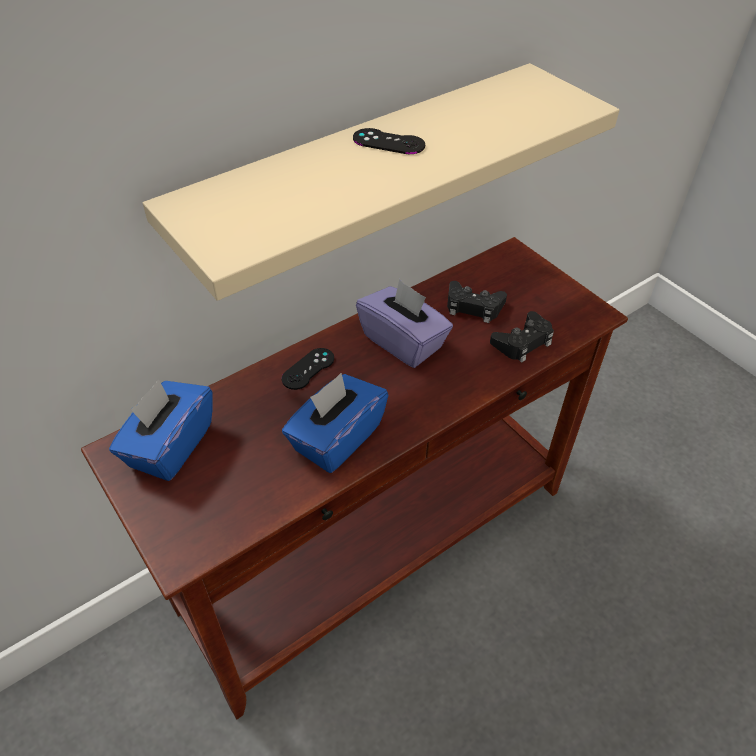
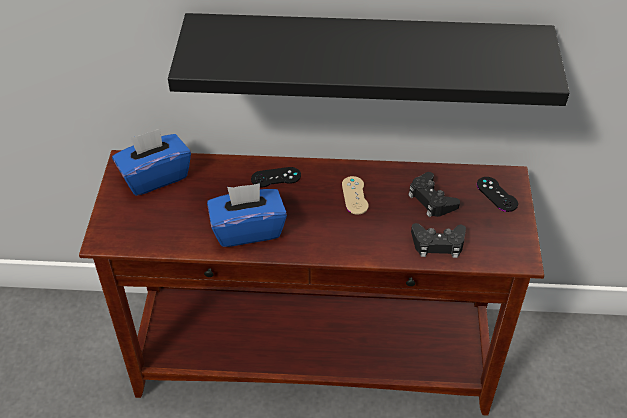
camera: 40 degrees right, 0 degrees up
beige shelf [143,63,619,301] -> black shelf [168,13,569,106]
black game controller [353,128,425,154] -> black game controller moved to [477,177,518,212]
purple tissue box [356,279,453,368] -> beige game controller [342,176,369,215]

